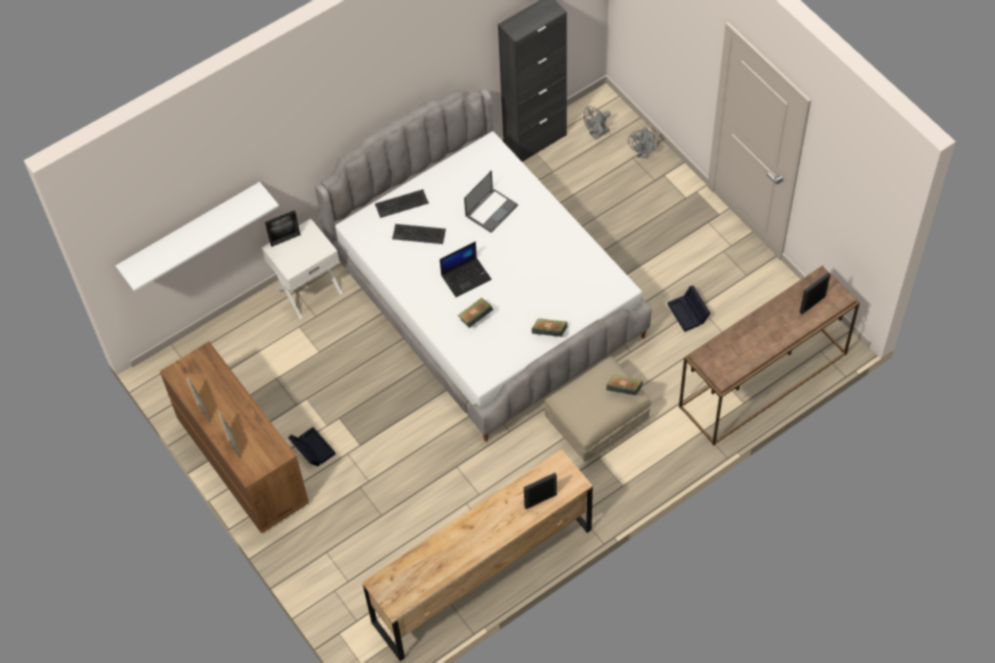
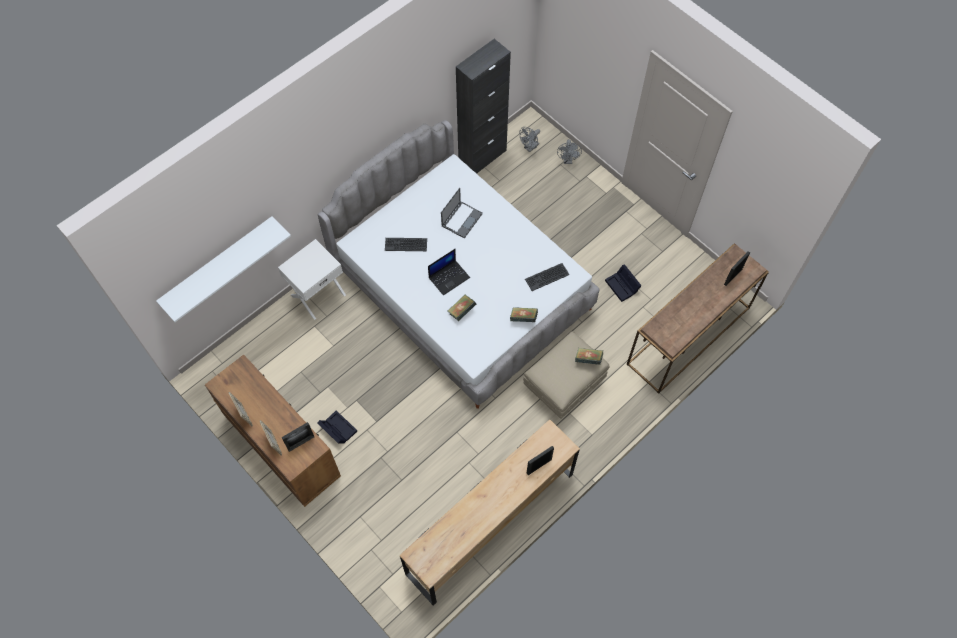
camera: 10 degrees left, 5 degrees up
picture frame [265,210,300,247] -> picture frame moved to [281,422,314,452]
keyboard [375,189,429,218] -> keyboard moved to [525,263,570,291]

